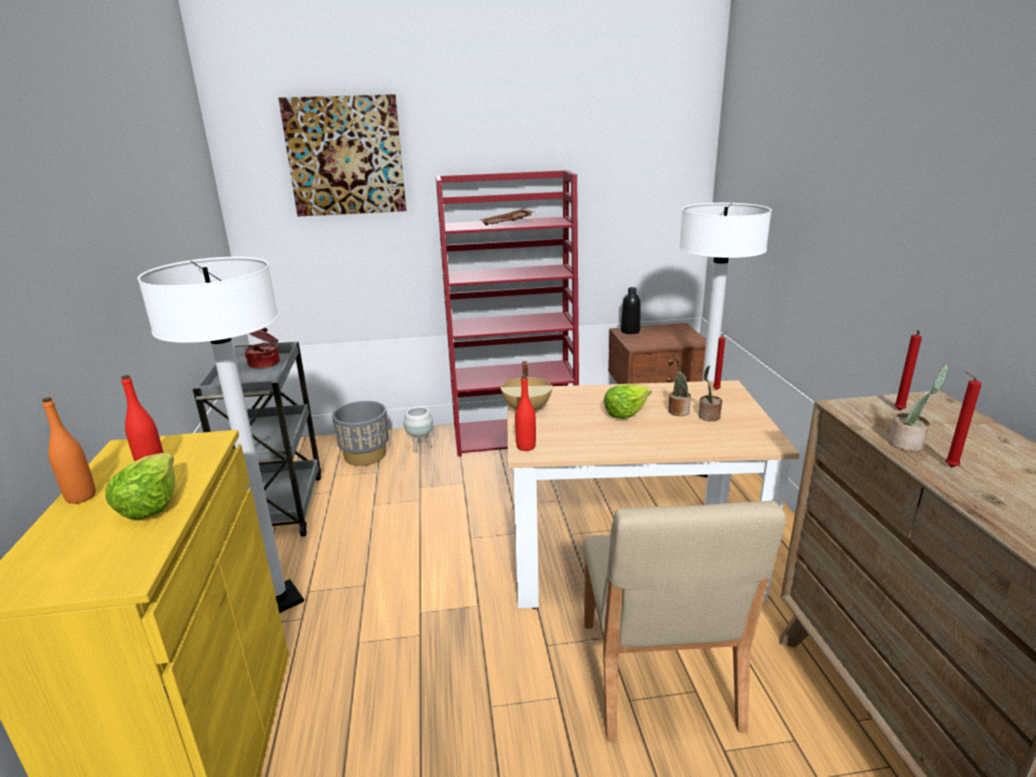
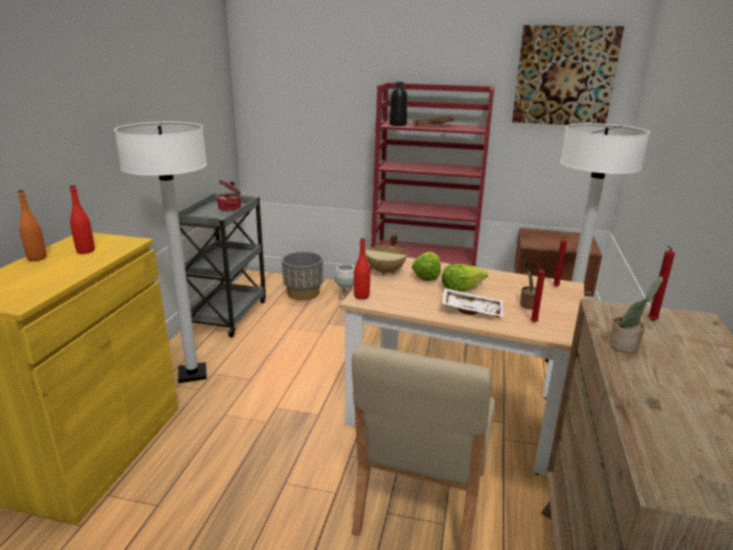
camera: 20 degrees right, 0 degrees up
lettuce [106,453,175,520] -> lettuce moved to [412,252,441,281]
picture [279,94,406,216] -> picture moved to [512,25,624,125]
black bottle [621,287,641,334] -> black bottle moved to [389,82,407,126]
potted plant [668,354,691,416] -> none
red candle [945,371,982,467] -> red candle moved to [531,264,545,322]
none -> white tray [442,288,504,318]

